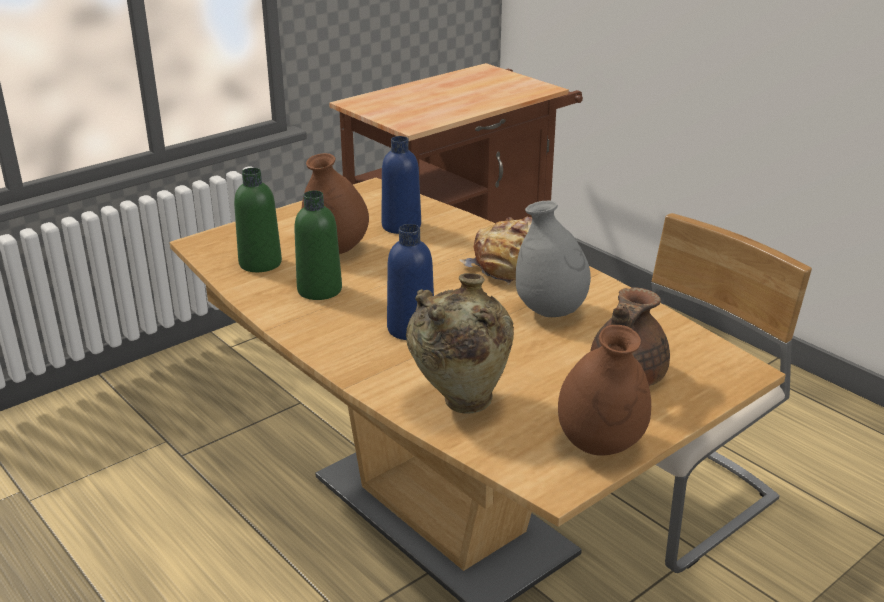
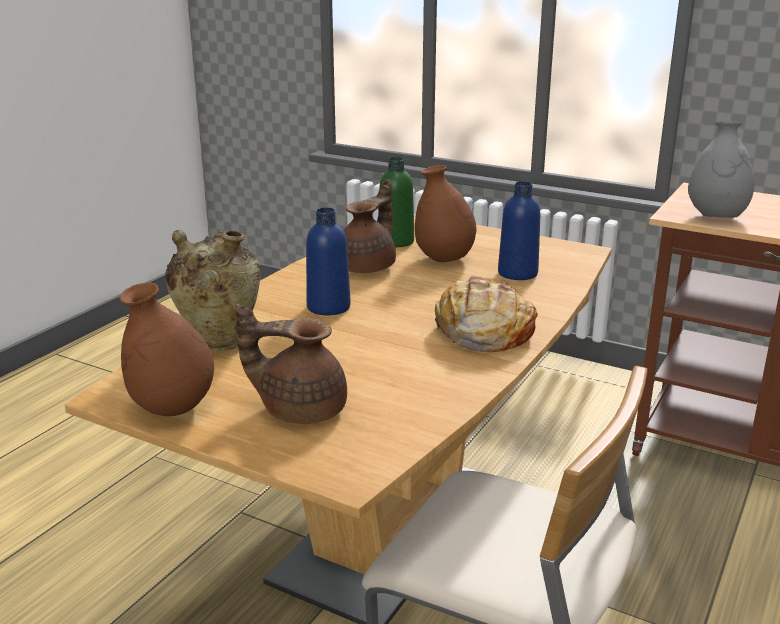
camera: 70 degrees right, 5 degrees down
green bottle [294,191,342,300] -> brown teapot [344,179,396,273]
grey vase [516,200,591,317] -> grey vase moved to [688,121,755,218]

